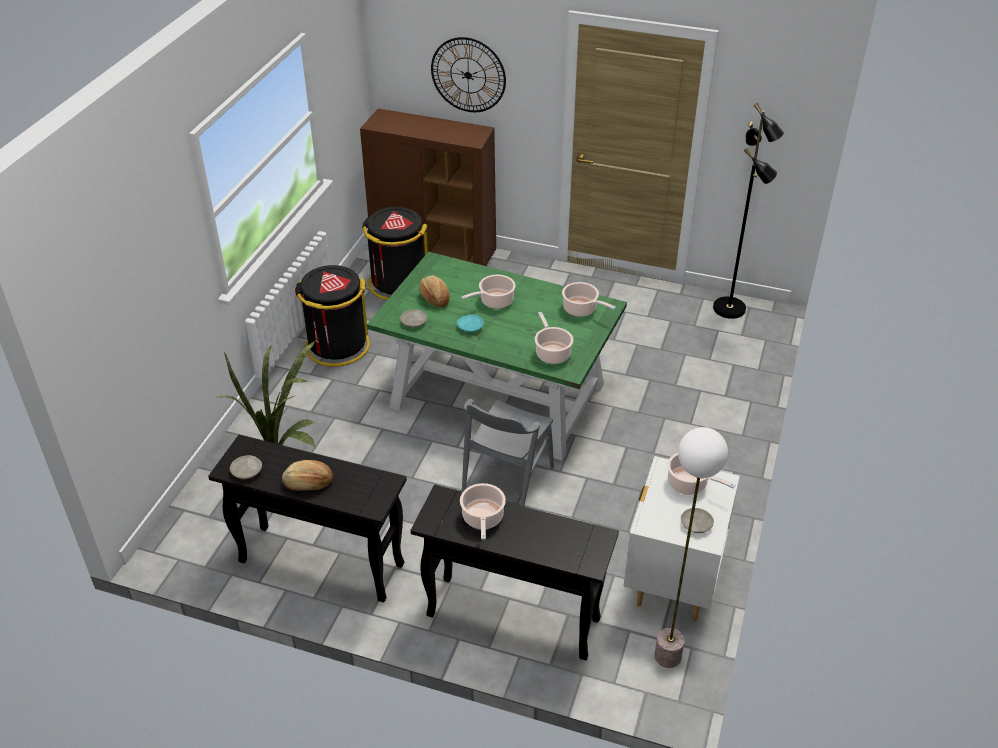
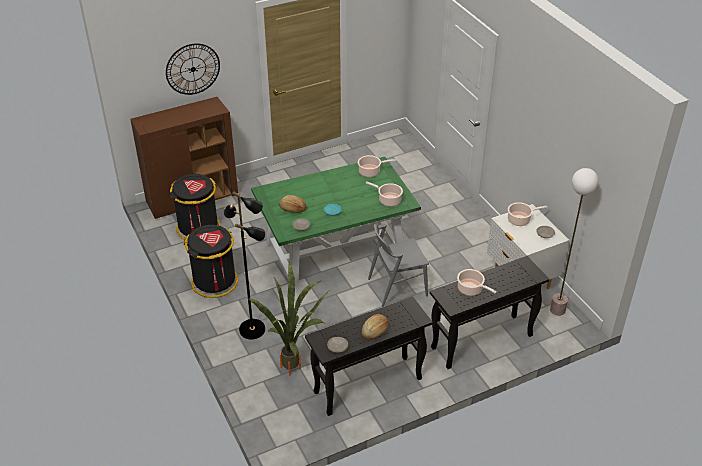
camera: 45 degrees left, 0 degrees up
cooking pot [461,275,516,309] -> none
grey chair [462,399,554,507] -> grey chair turned 90 degrees clockwise [368,224,429,307]
black floor lamp [713,103,784,319] -> black floor lamp moved to [224,191,266,339]

